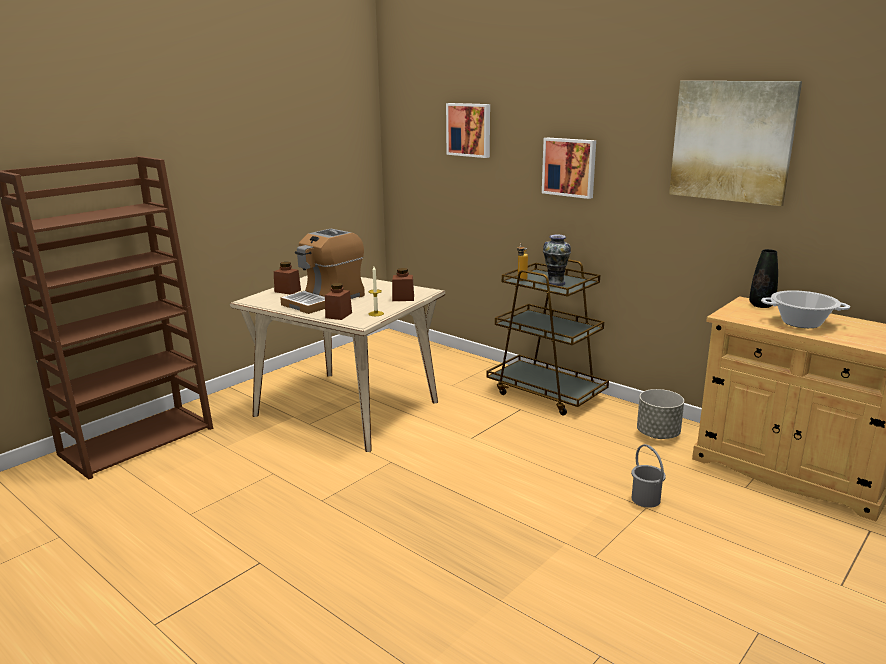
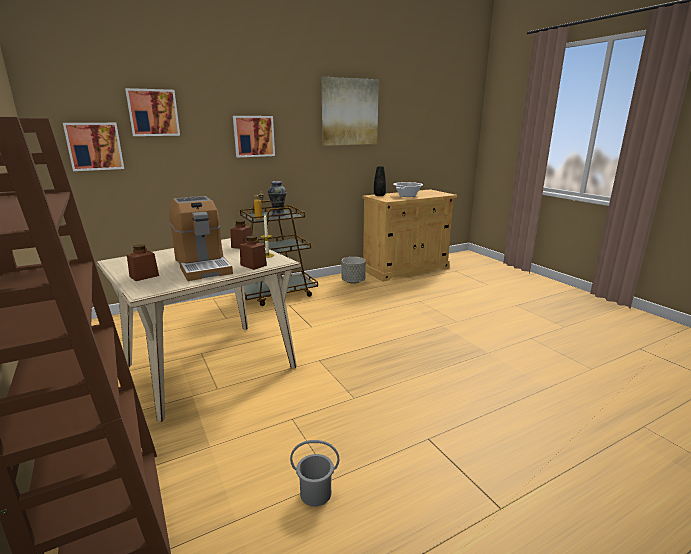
camera: 70 degrees left, 0 degrees up
grey bucket [631,444,666,508] -> grey bucket moved to [290,440,339,507]
none -> picture [63,123,124,171]

